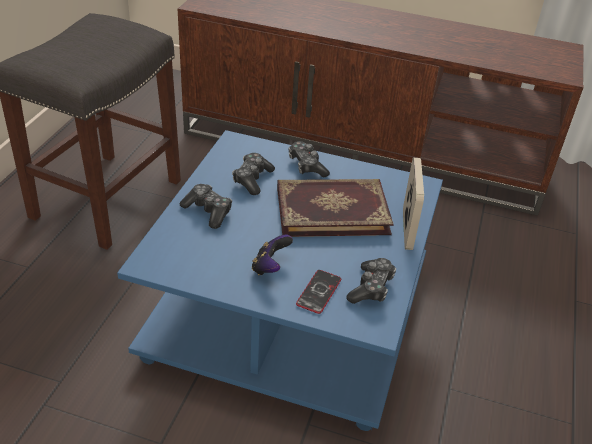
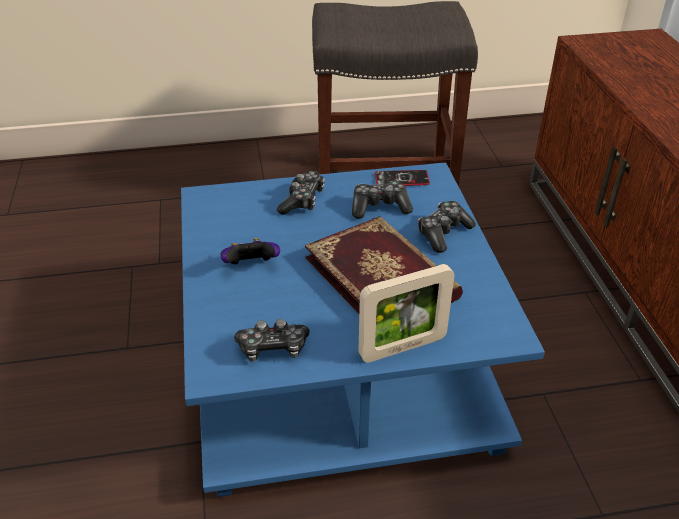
camera: 65 degrees right, 0 degrees up
phone [296,270,341,314] -> phone moved to [375,170,430,186]

